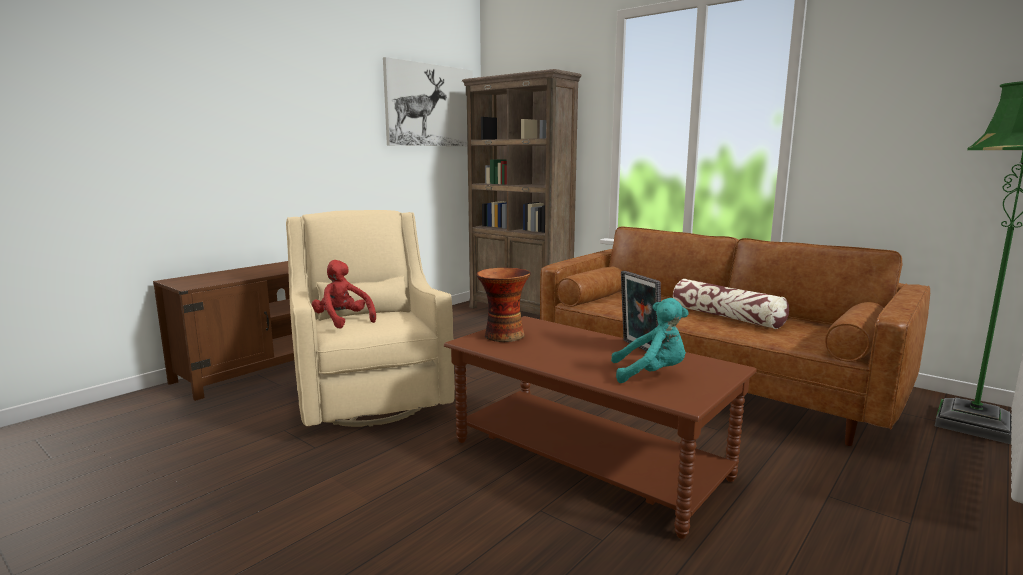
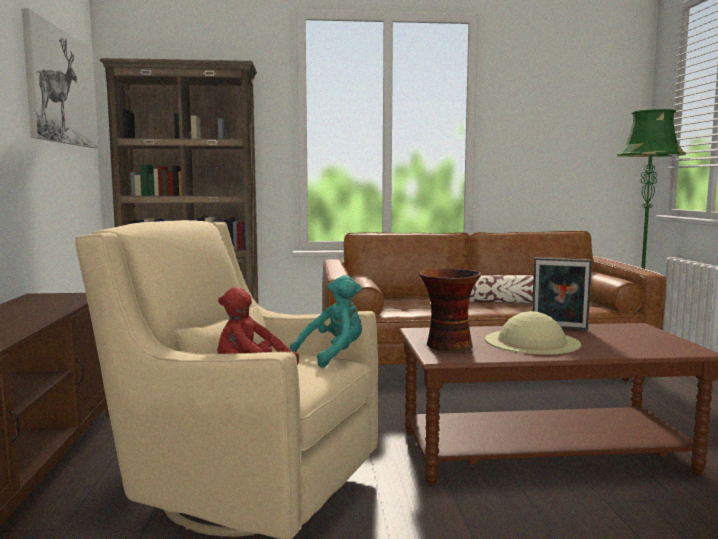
camera: 45 degrees left, 5 degrees down
turquoise plush toy [611,298,688,383] -> turquoise plush toy moved to [290,275,362,368]
none -> beige hat [485,311,581,355]

